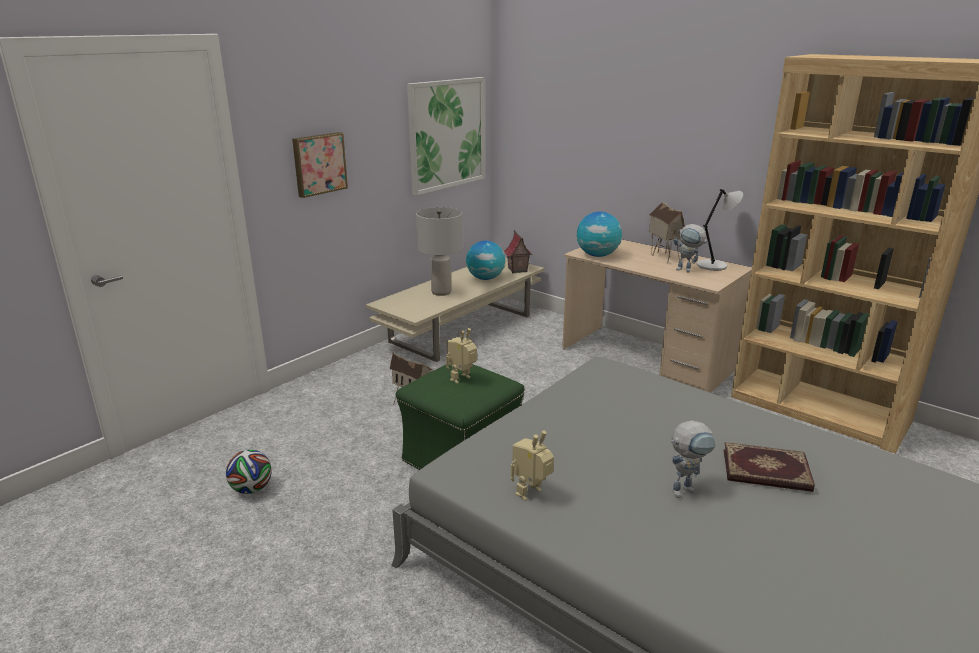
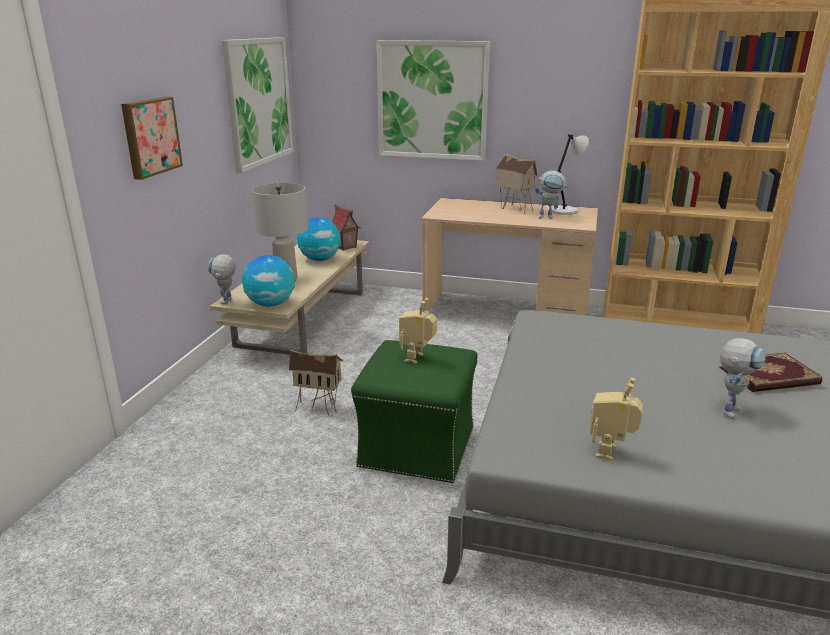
camera: 25 degrees left, 0 degrees up
football [226,449,272,494] -> none
globe [577,212,622,257] -> globe moved to [242,255,295,306]
none -> toy robot [208,254,236,304]
none -> picture [377,40,490,161]

